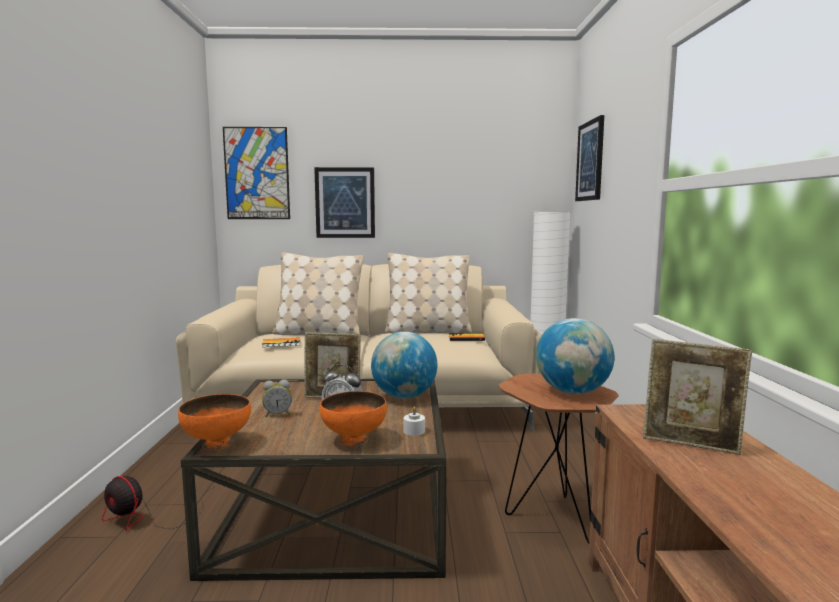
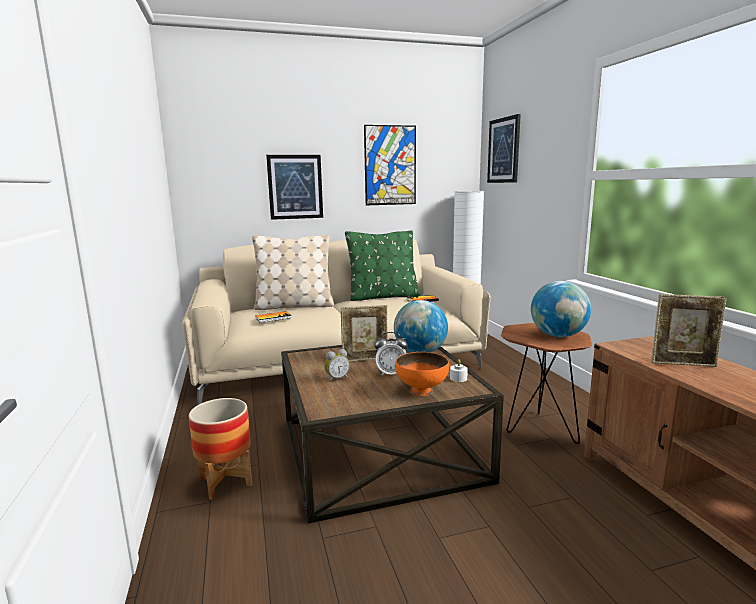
camera: 15 degrees left, 5 degrees up
fan [102,476,214,531] -> planter [189,398,252,500]
orange bowl [178,394,251,450] -> none
picture [223,127,290,219] -> picture moved to [364,125,416,205]
beige pillow [385,253,472,334] -> green pillow [345,230,420,301]

